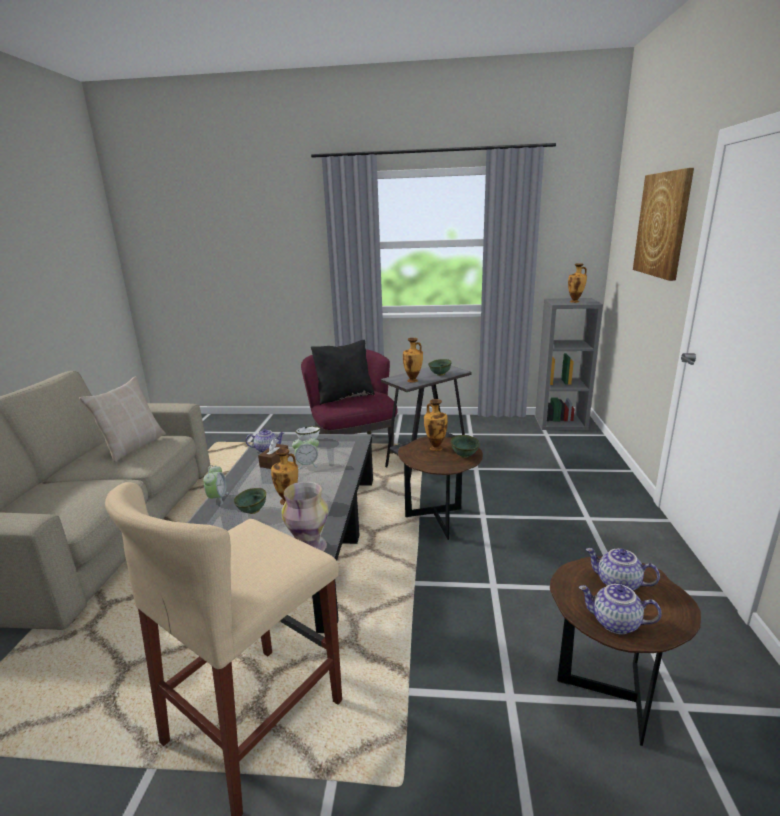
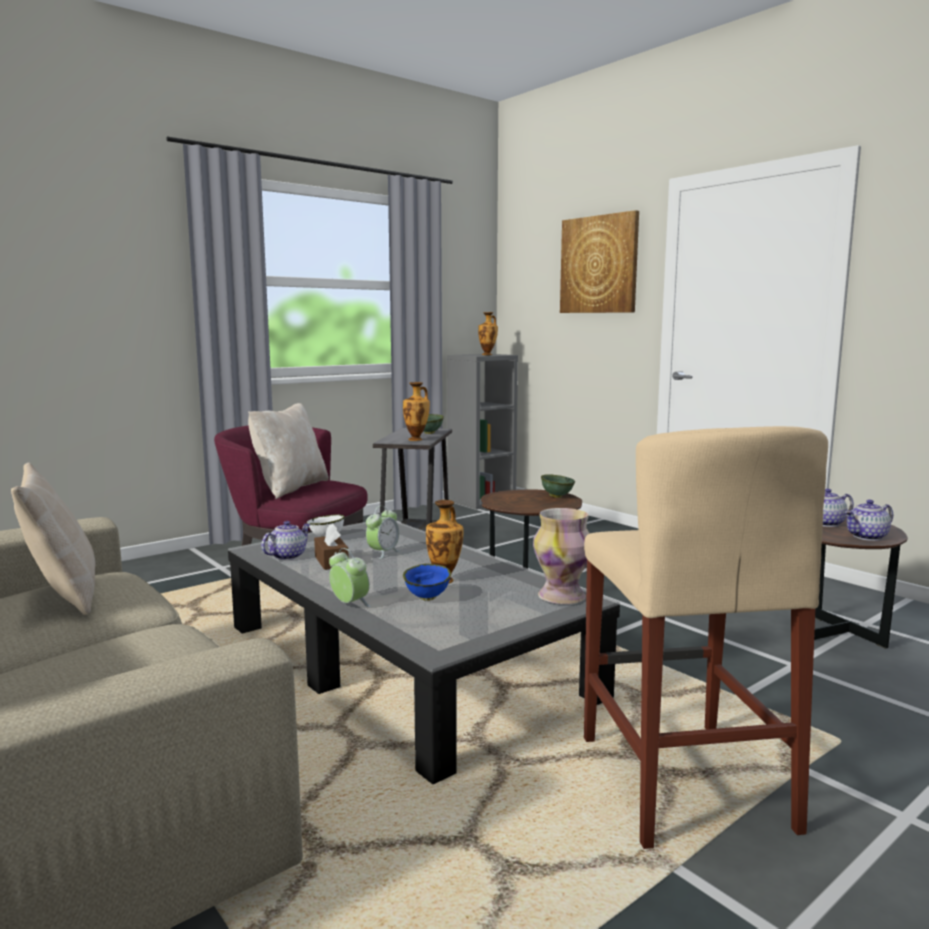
camera: 45 degrees left, 10 degrees down
green bowl [234,488,266,514] -> blue bowl [403,564,451,601]
black pillow [311,340,375,405] -> beige pillow [248,403,329,499]
vase [424,399,448,451] -> none

